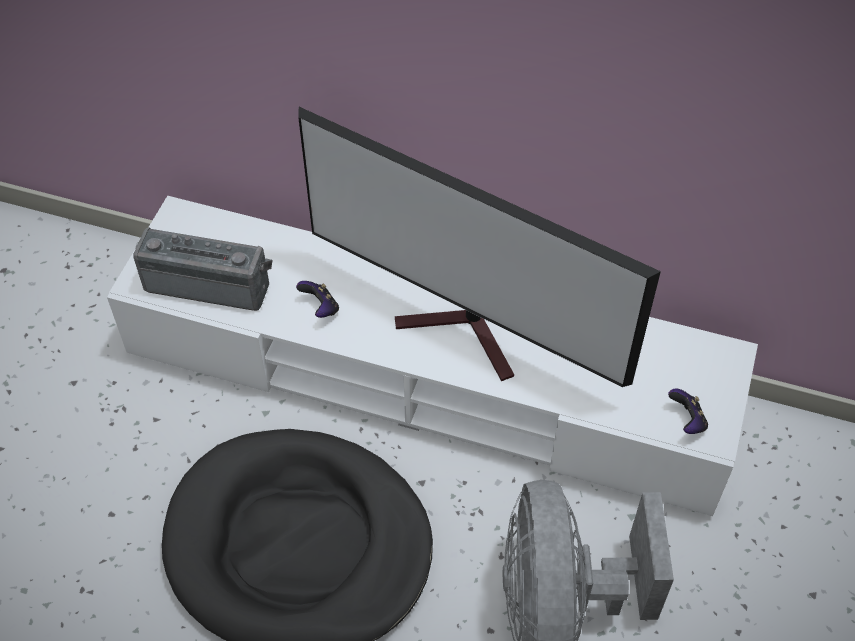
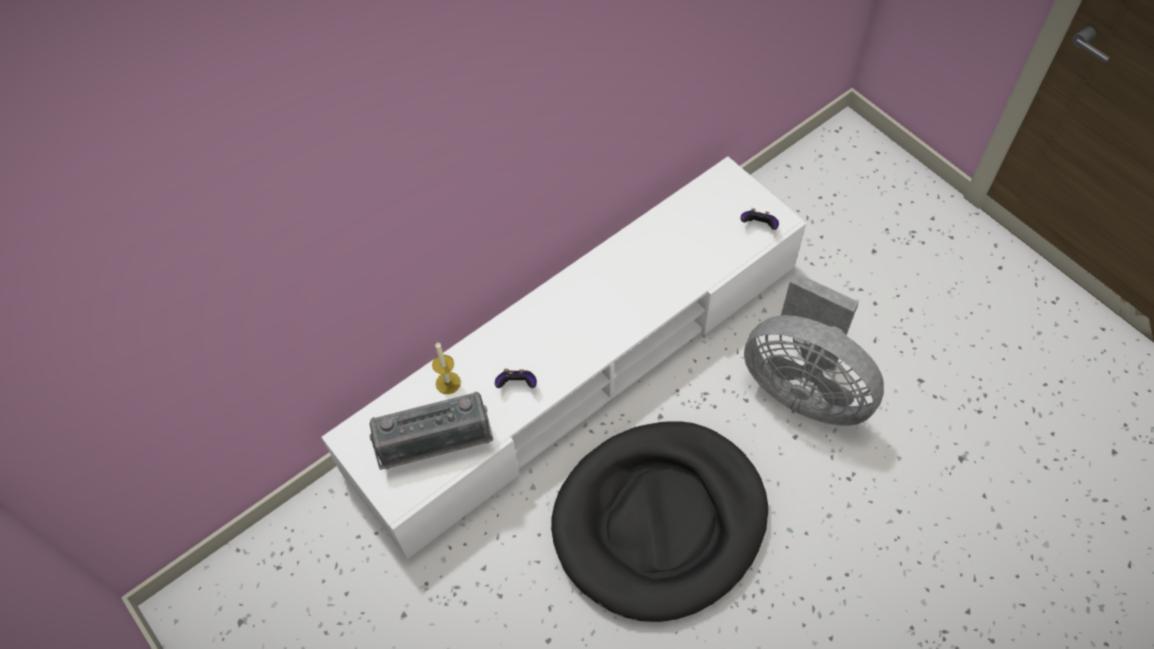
camera: 55 degrees left, 5 degrees up
radio [133,228,272,311] -> radio turned 150 degrees counterclockwise [370,392,493,470]
television [298,107,661,387] -> none
none -> candle [432,342,461,394]

